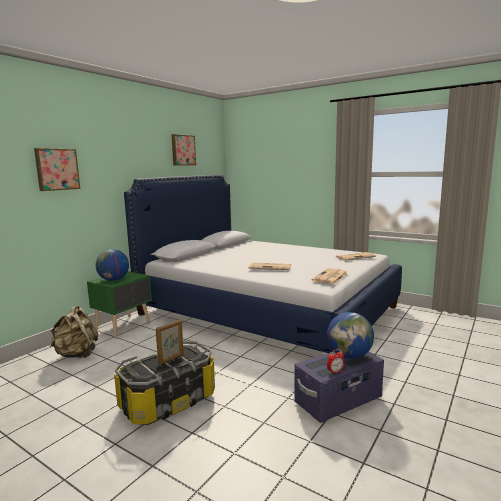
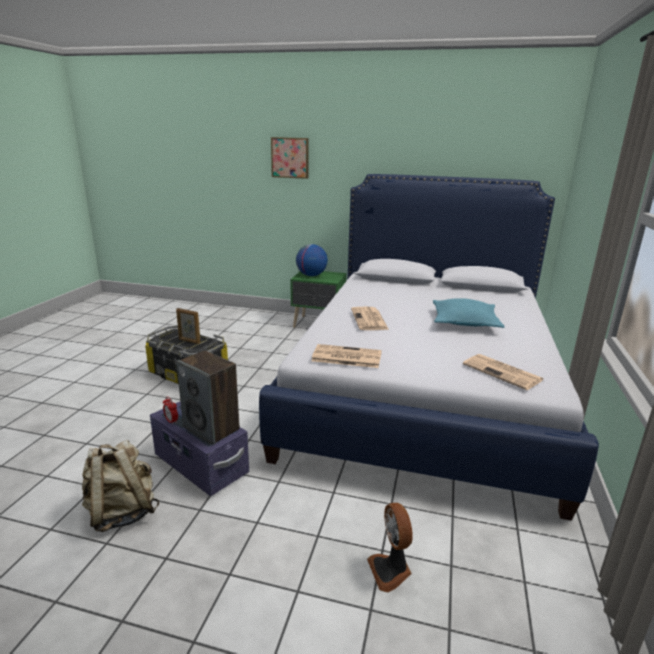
camera: 70 degrees right, 10 degrees up
beige backpack [50,306,98,358] -> beige backpack moved to [82,439,160,532]
picture [171,134,196,166] -> none
globe [327,312,374,359] -> speaker [176,350,240,445]
none -> fan [367,503,413,592]
none -> turquoise pillow [433,298,504,328]

